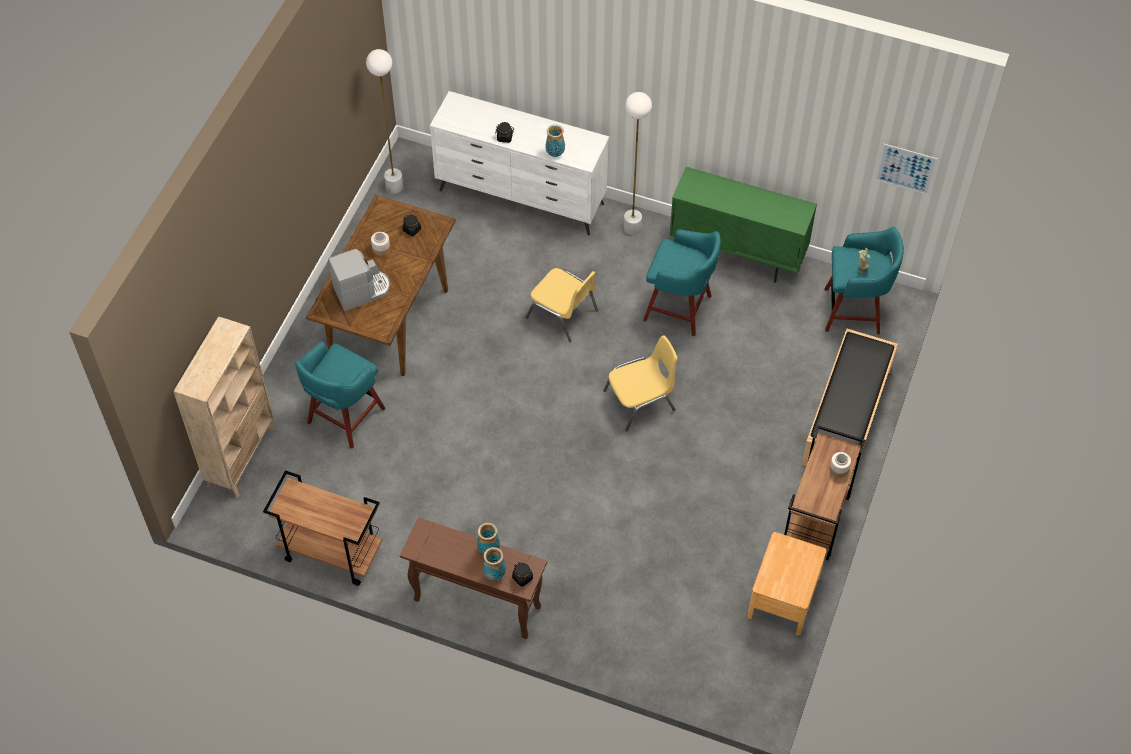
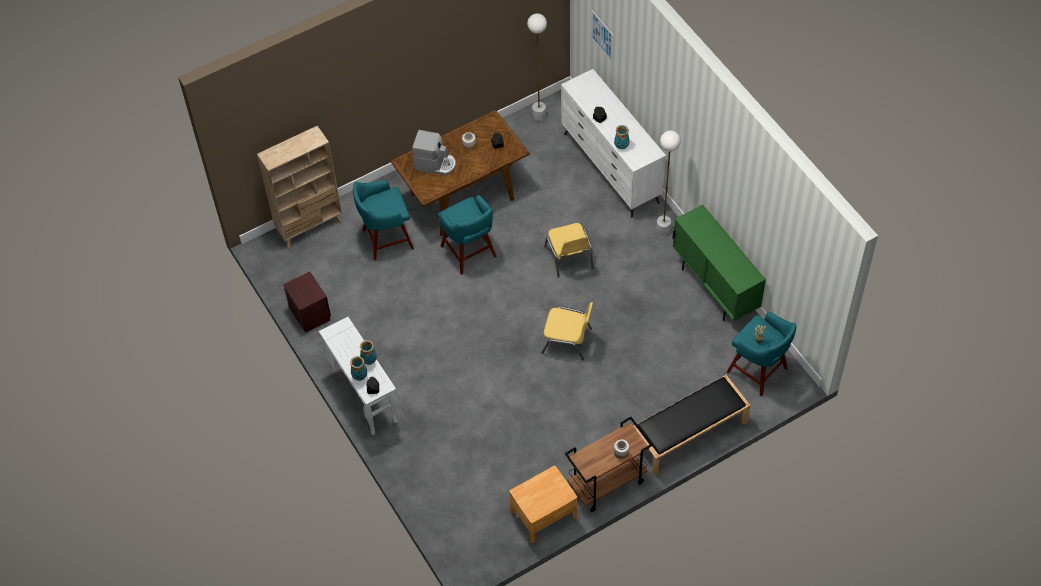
camera: 40 degrees right, 0 degrees up
brown cart [263,470,383,586] -> brown nightstand [283,271,331,333]
brown console table [400,517,547,639] -> white console table [319,317,398,435]
turquoise stool [643,229,721,336] -> turquoise stool moved to [438,195,497,275]
picture [875,143,938,195] -> picture moved to [591,10,614,62]

